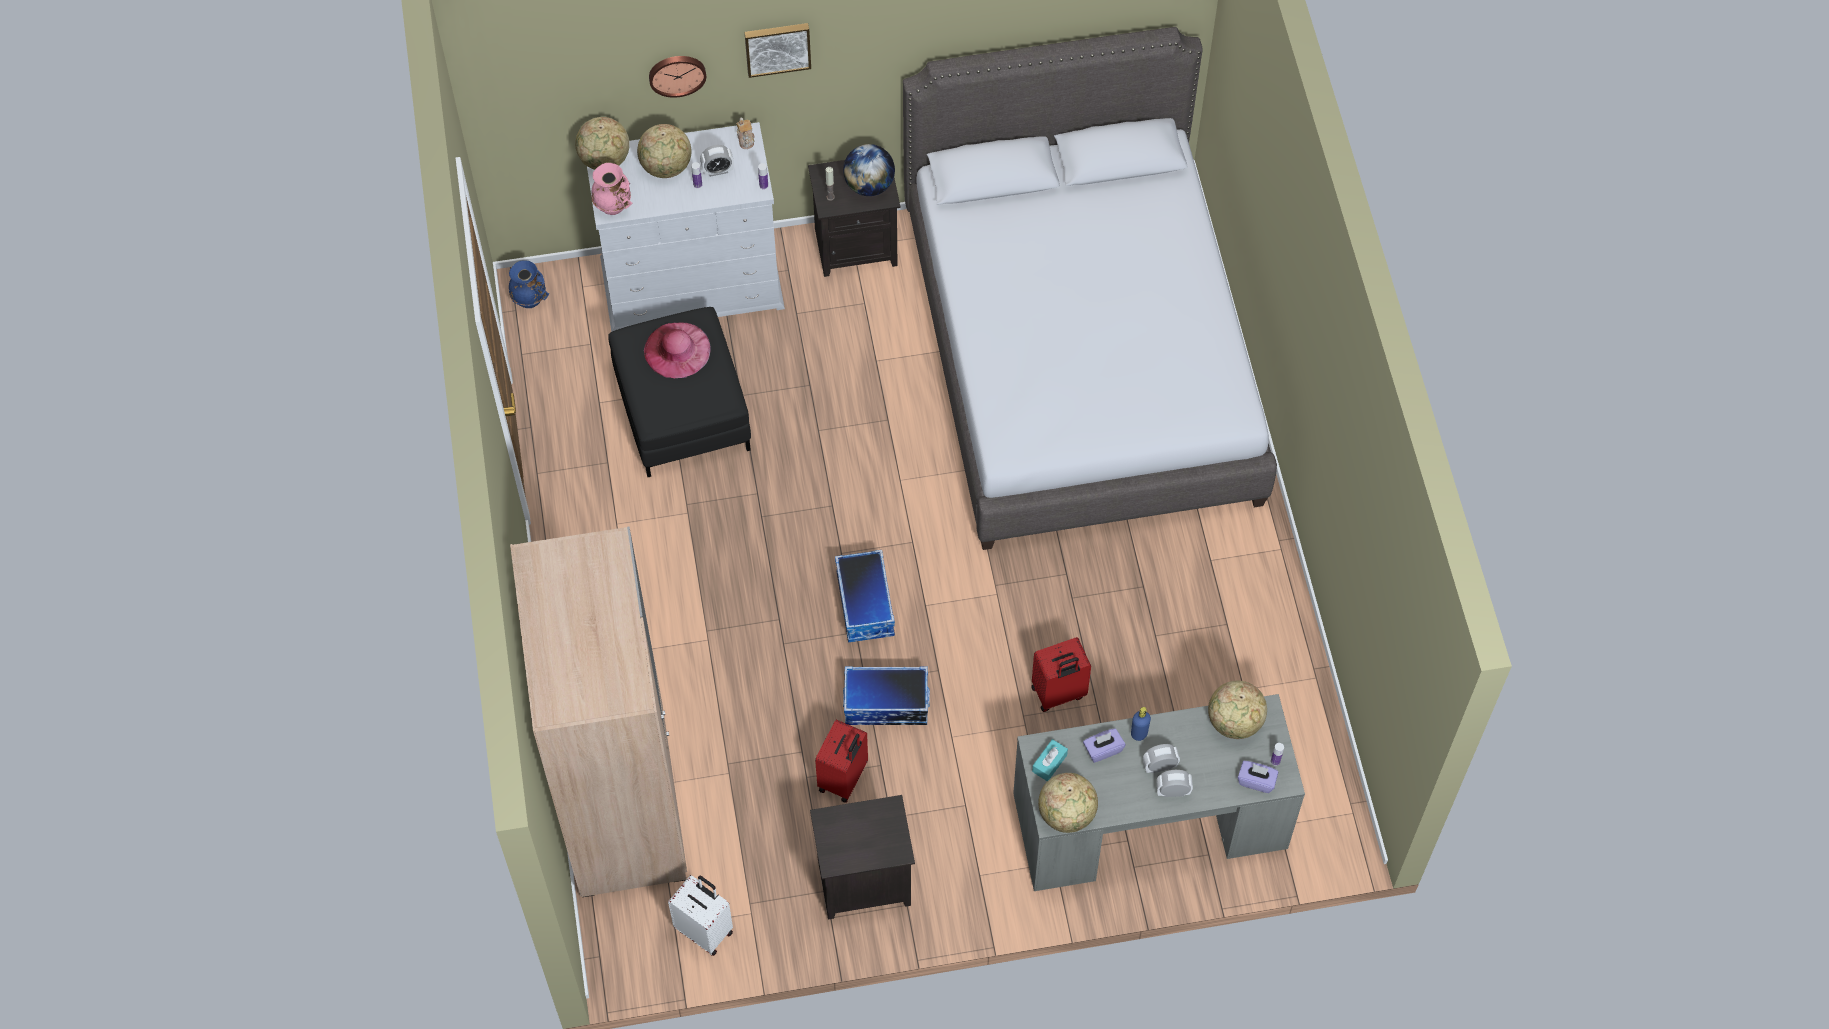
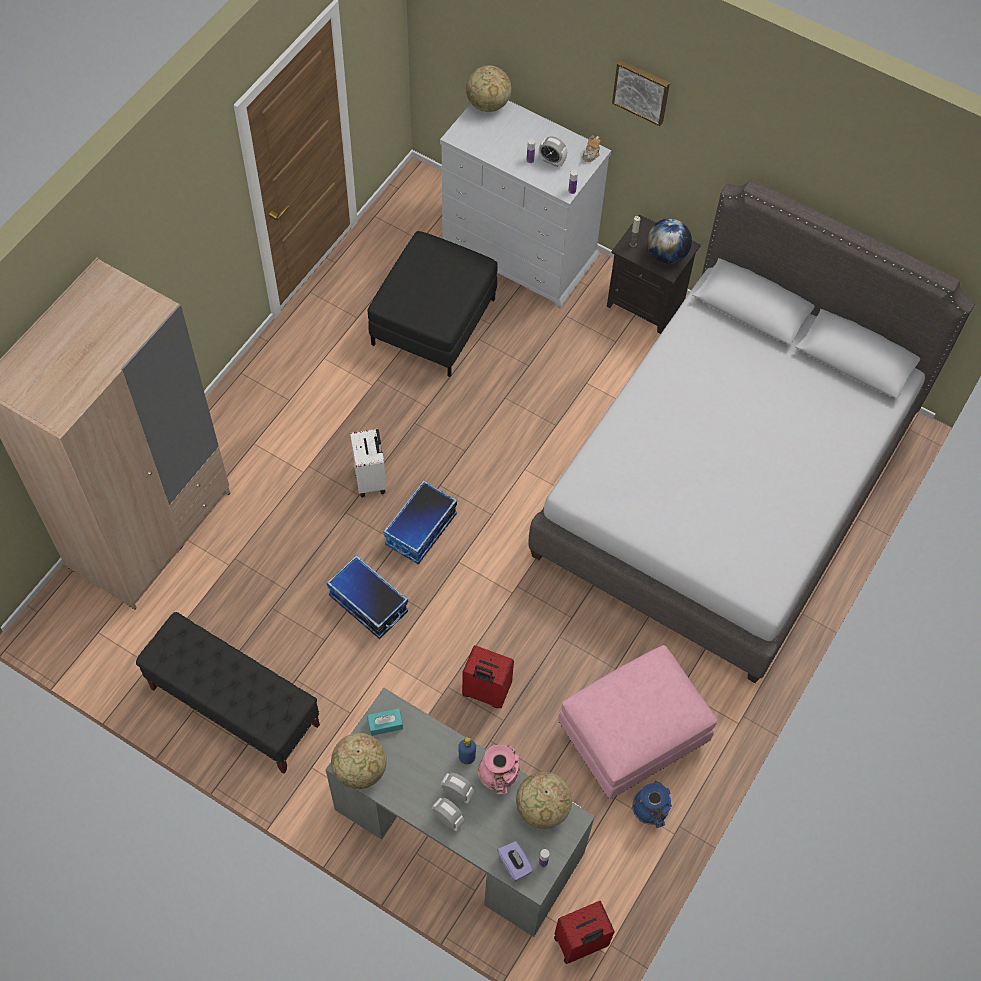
camera: 40 degrees right, 0 degrees up
blue vase [509,260,549,308] -> blue vase moved to [632,780,672,828]
pink vase [591,163,632,215] -> pink vase moved to [478,744,520,794]
globe [637,124,692,178] -> none
pink hat [644,322,711,378] -> none
wall clock [649,56,706,98] -> none
white suitcase [668,875,733,956] -> white suitcase moved to [350,429,386,497]
black nightstand [810,795,915,920] -> black bench [136,612,320,774]
red suitcase [815,720,868,803] -> red suitcase moved to [554,901,615,964]
purple tissue box [1083,728,1125,763] -> none
none -> pink ottoman [558,645,717,799]

